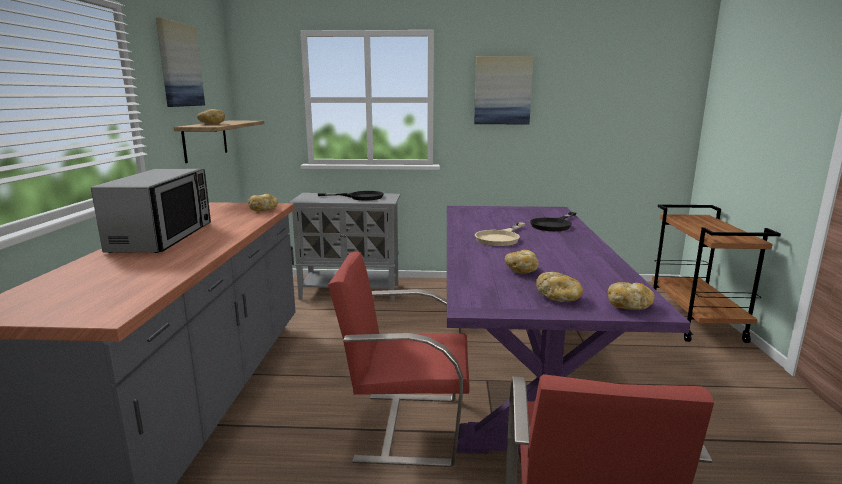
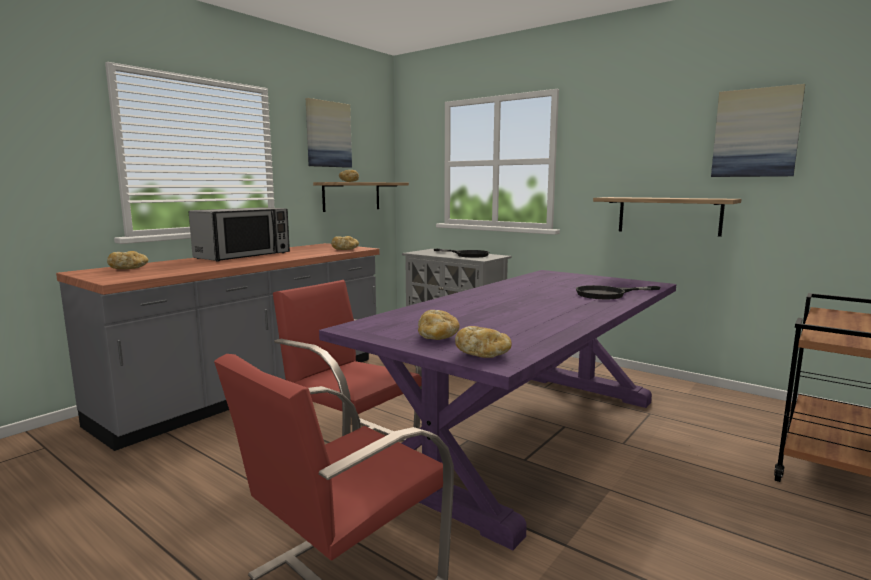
camera: 35 degrees right, 5 degrees down
picture [474,56,533,124] -> picture moved to [711,84,805,177]
beige frying pan [475,222,525,246] -> none
bread [505,250,539,274] -> bread moved to [107,251,148,269]
none -> shelf [593,197,741,237]

